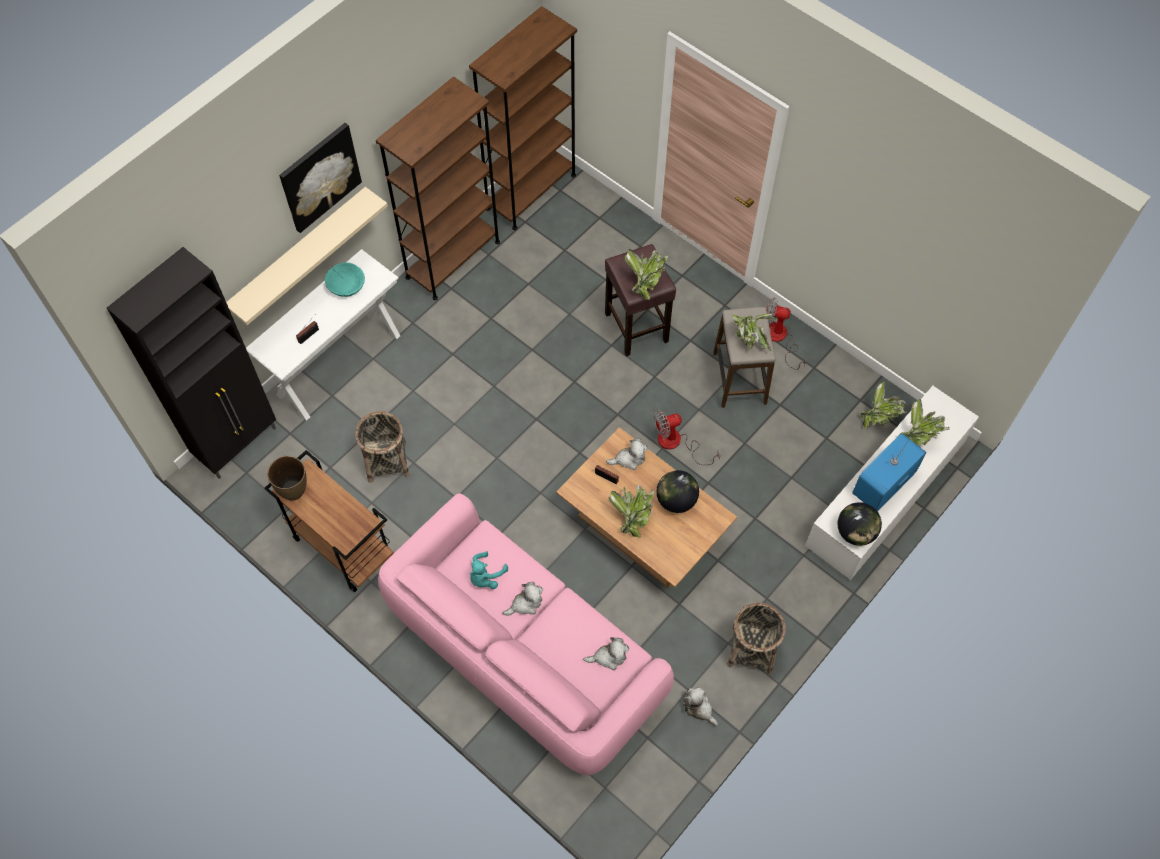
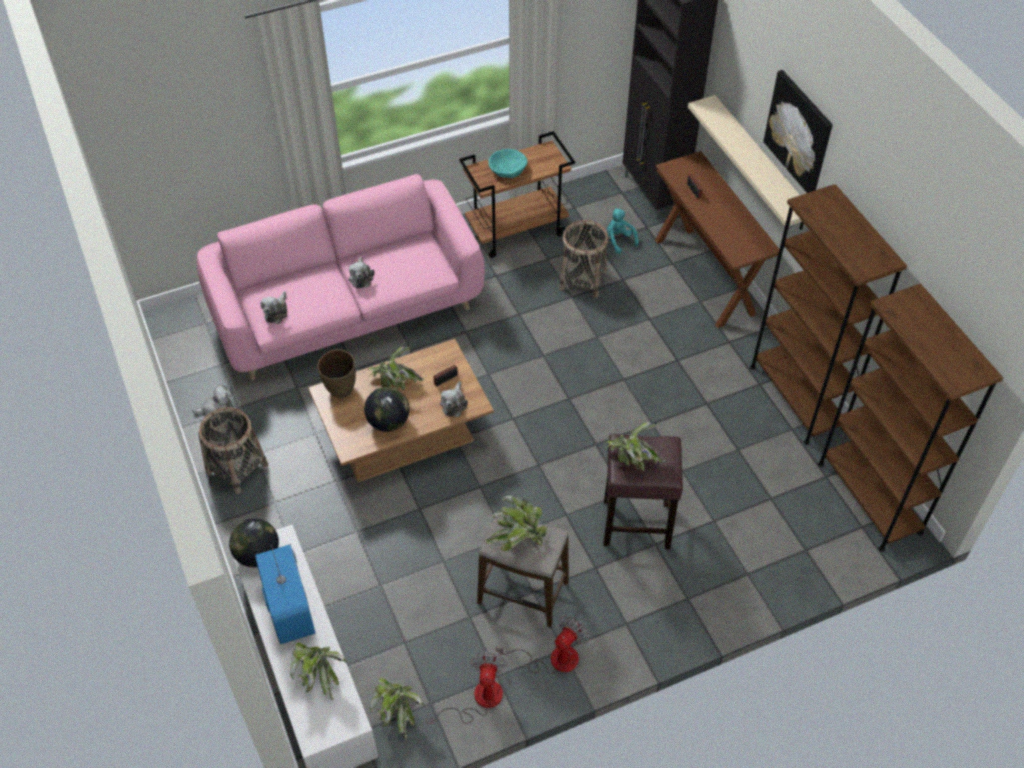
camera: 115 degrees right, 10 degrees down
white console table [246,249,400,421] -> brown console table [655,151,779,328]
brown vase [267,456,307,500] -> brown vase moved to [317,349,356,398]
turquoise bowl [325,262,365,297] -> turquoise bowl moved to [489,149,528,178]
turquoise plush toy [470,551,508,589] -> turquoise plush toy moved to [607,208,639,254]
fan [654,410,720,465] -> fan moved to [427,652,508,724]

